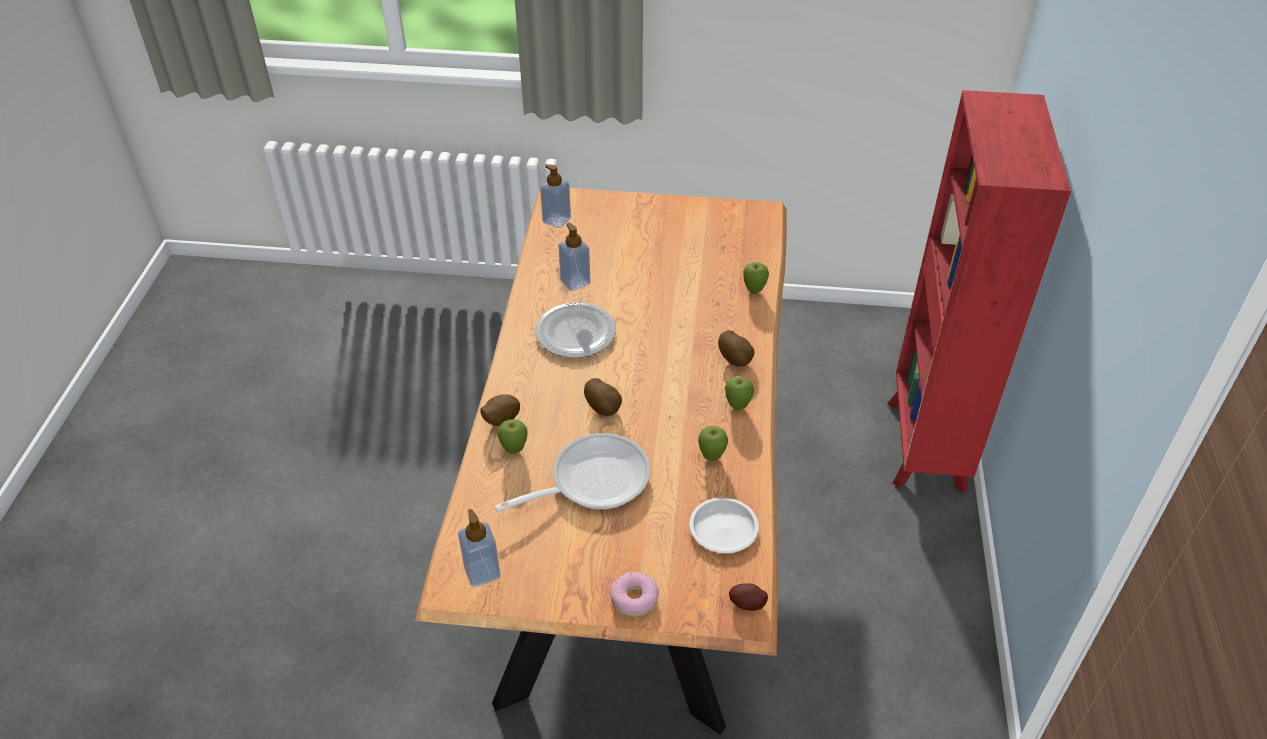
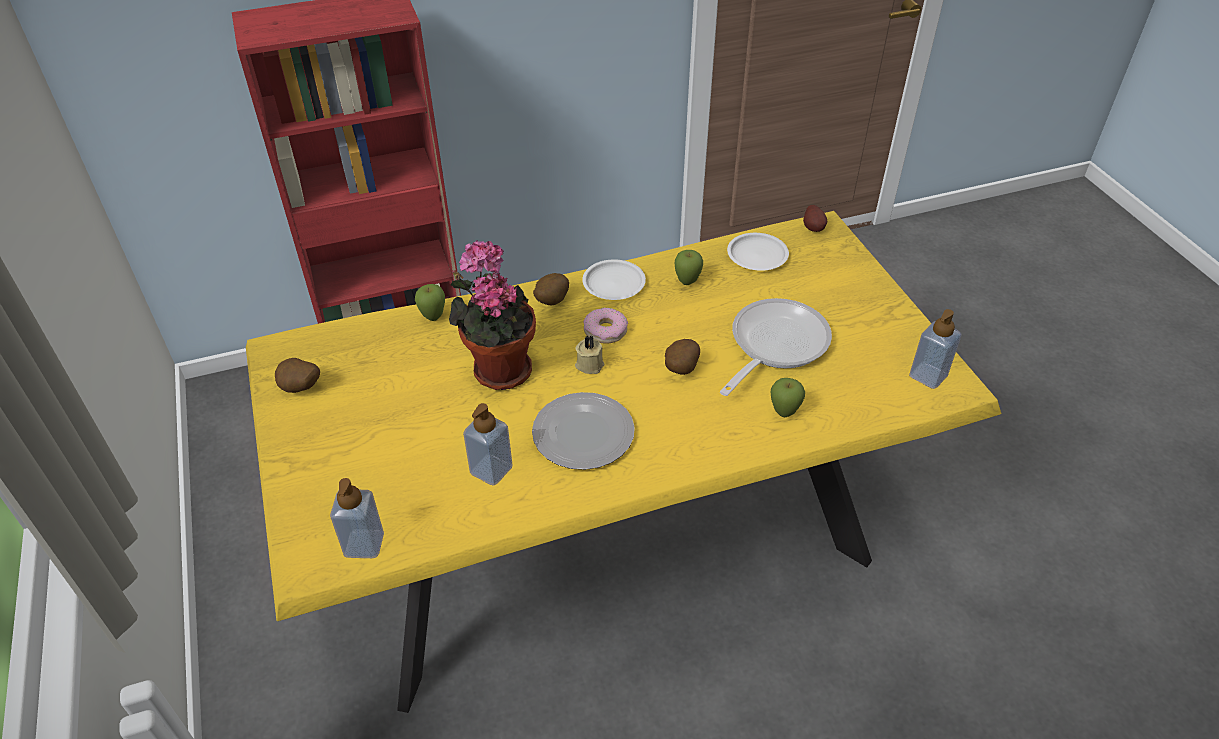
camera: 115 degrees left, 0 degrees up
brown dining table [415,188,787,735] -> yellow dining table [246,211,1001,713]
potato [480,394,520,426] -> potato moved to [275,358,320,393]
frying pan [494,433,650,512] -> frying pan turned 90 degrees clockwise [720,298,832,396]
donut [610,572,659,617] -> donut moved to [584,307,628,344]
apple [725,376,754,411] -> white plate [582,259,646,300]
none -> potted plant [449,240,536,390]
none -> beige candle [575,336,604,374]

